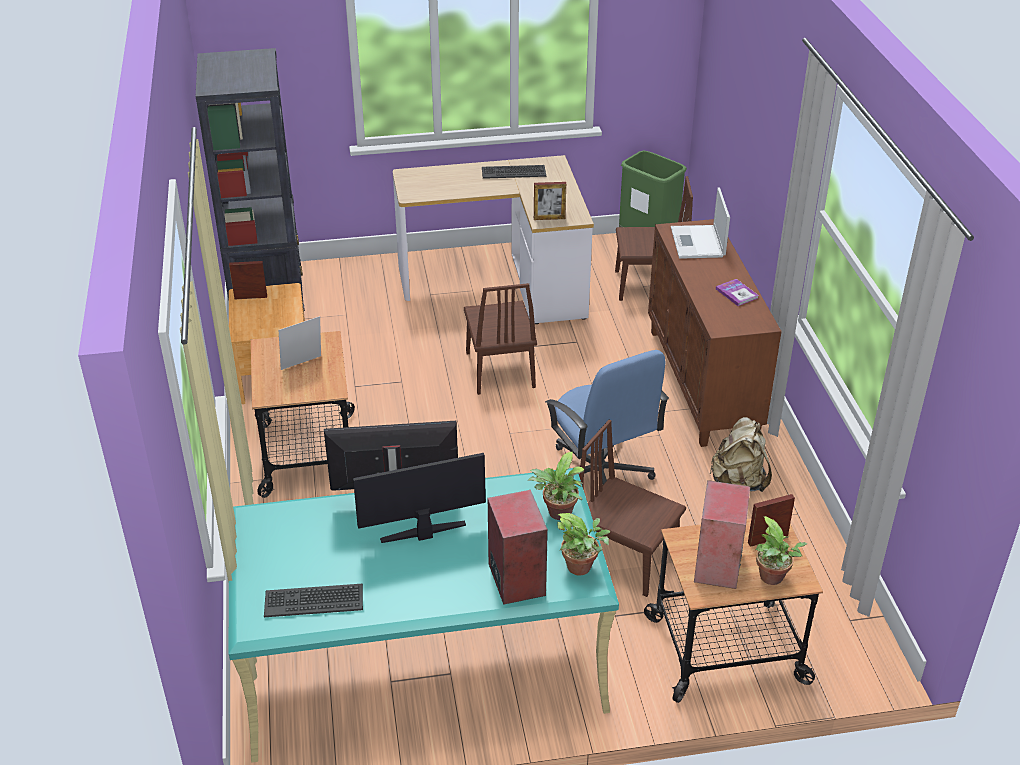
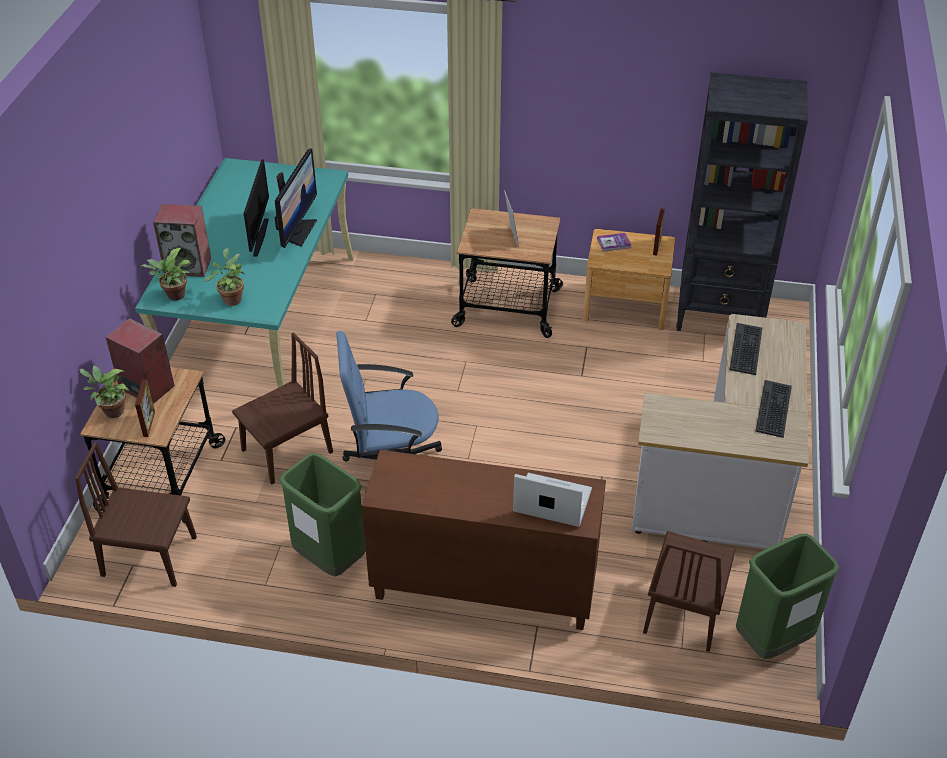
camera: 110 degrees right, 5 degrees up
keyboard [264,584,363,617] -> keyboard moved to [730,323,762,375]
brown chair [464,283,537,395] -> brown chair moved to [75,442,197,587]
picture frame [534,182,566,220] -> none
beige backpack [709,417,772,492] -> green trash can [279,453,366,577]
book [716,279,759,306] -> book moved to [597,233,632,252]

